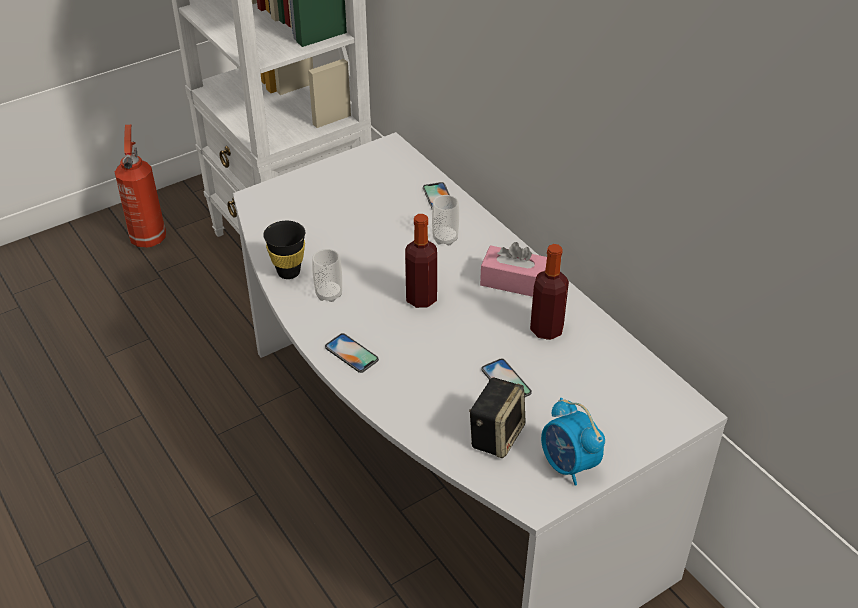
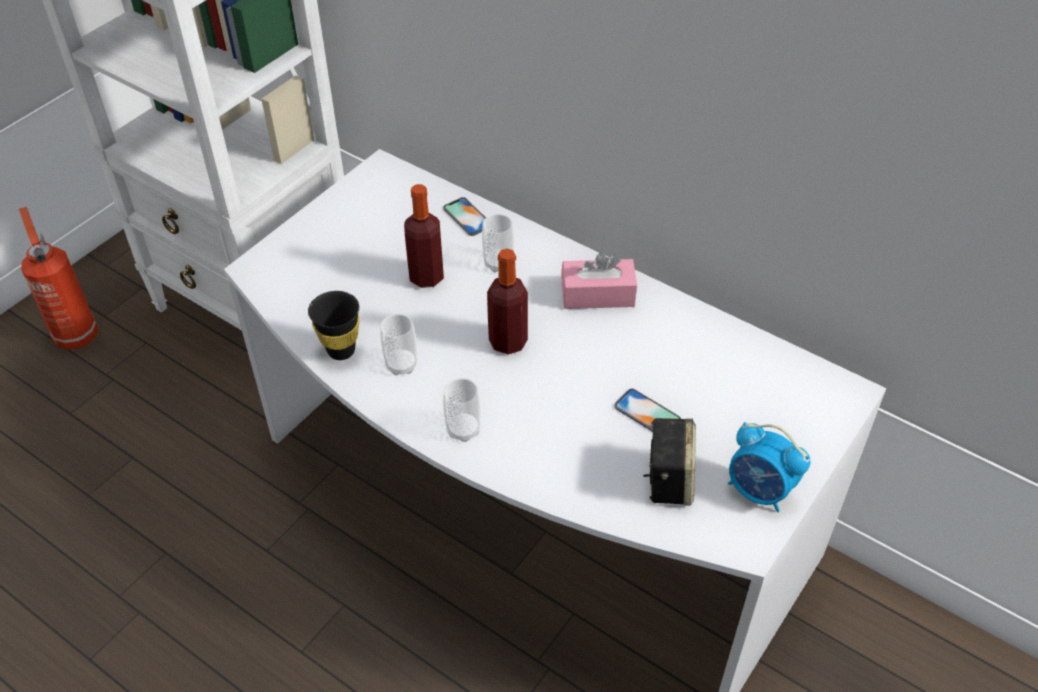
camera: 20 degrees left, 5 degrees up
phone [325,333,379,373] -> cup [443,378,481,442]
bottle [530,244,569,340] -> bottle moved to [404,184,444,288]

